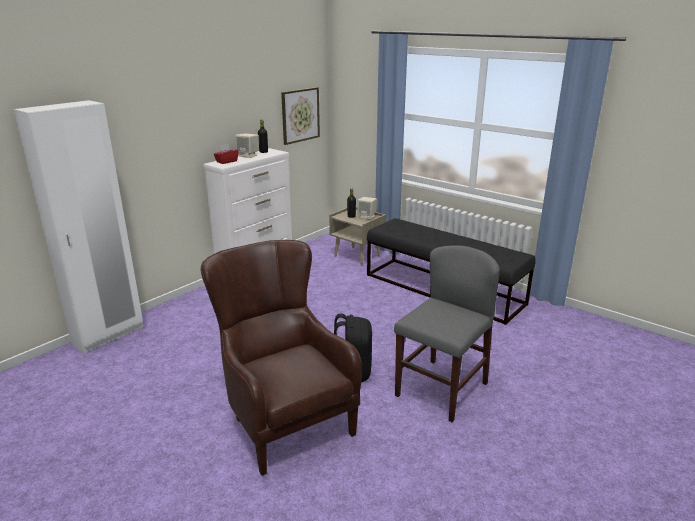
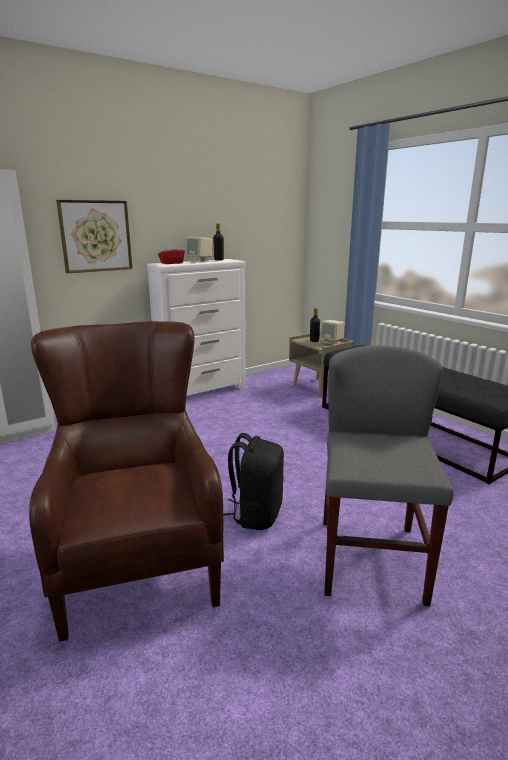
camera: 15 degrees right, 5 degrees down
picture [281,87,320,145] -> picture moved to [56,200,132,273]
grey chair [394,245,500,422] -> grey chair turned 45 degrees counterclockwise [323,345,454,606]

